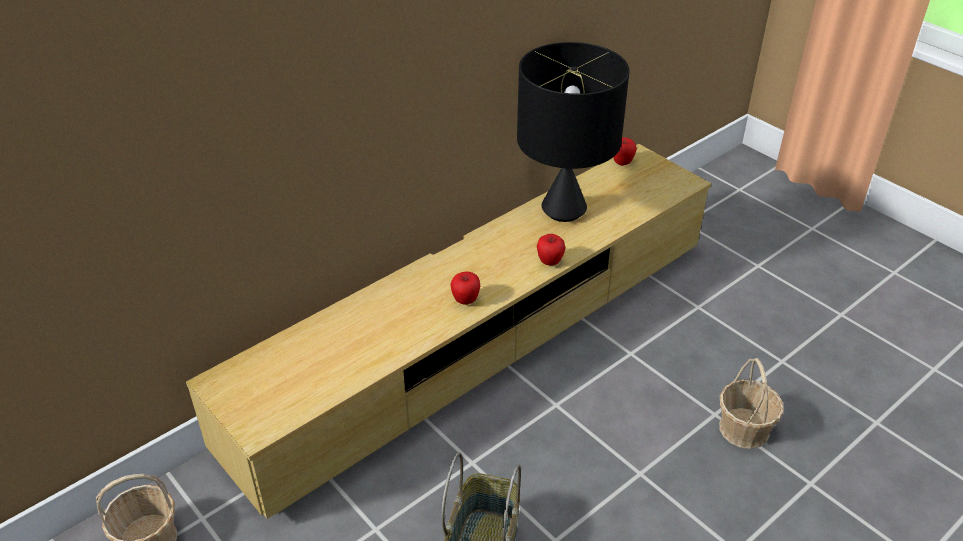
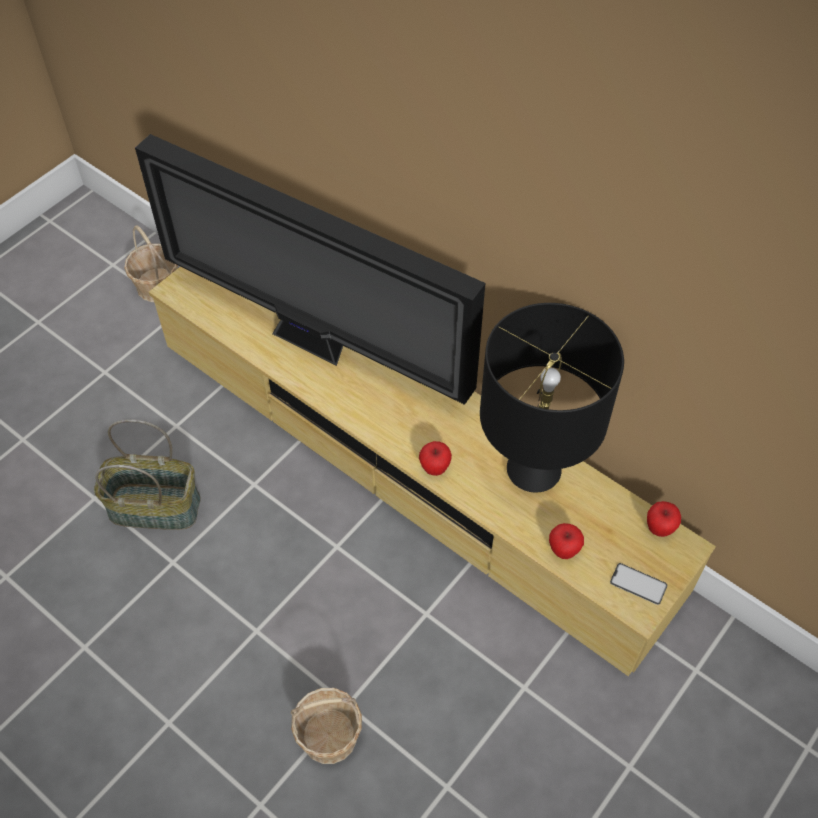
camera: 80 degrees right, 15 degrees up
apple [450,272,480,305] -> apple moved to [549,523,584,559]
none -> television [135,134,485,405]
none -> phone [610,563,667,605]

